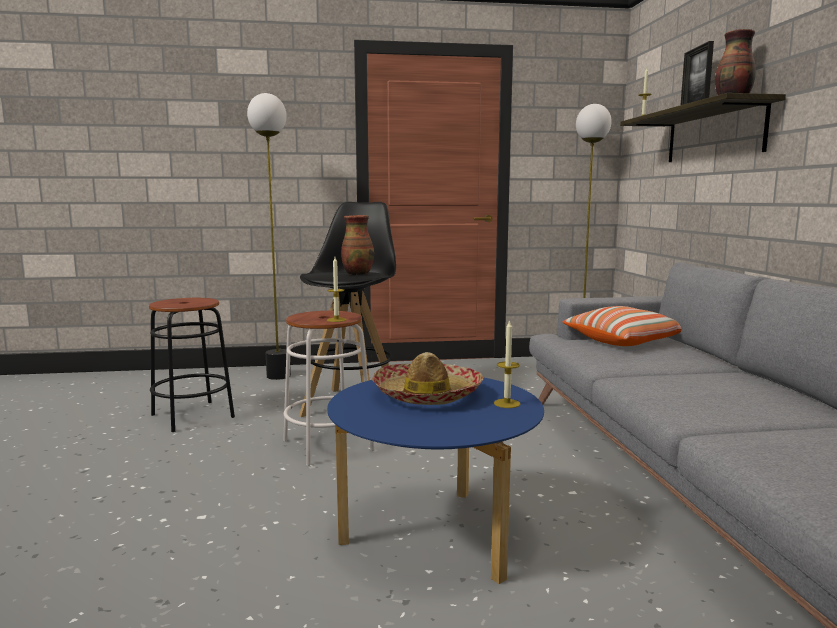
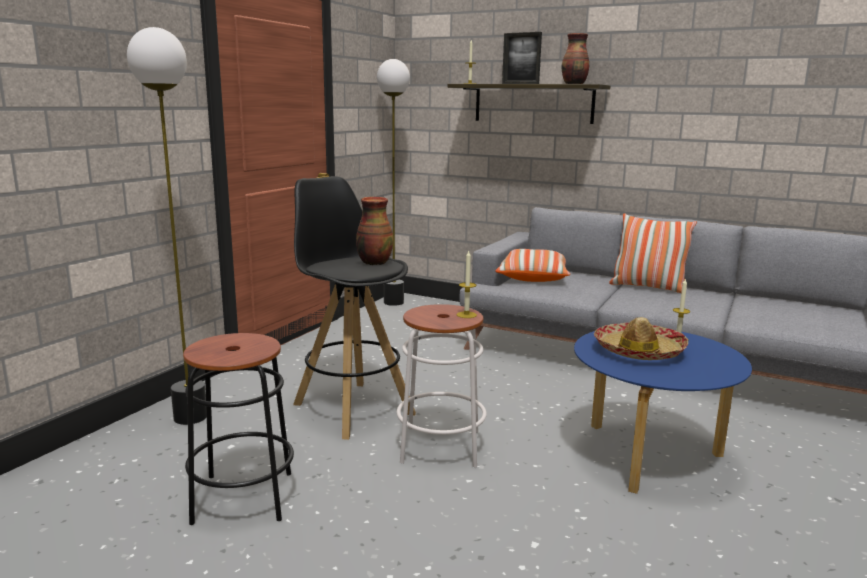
camera: 55 degrees left, 5 degrees up
none -> pillow [609,213,697,293]

